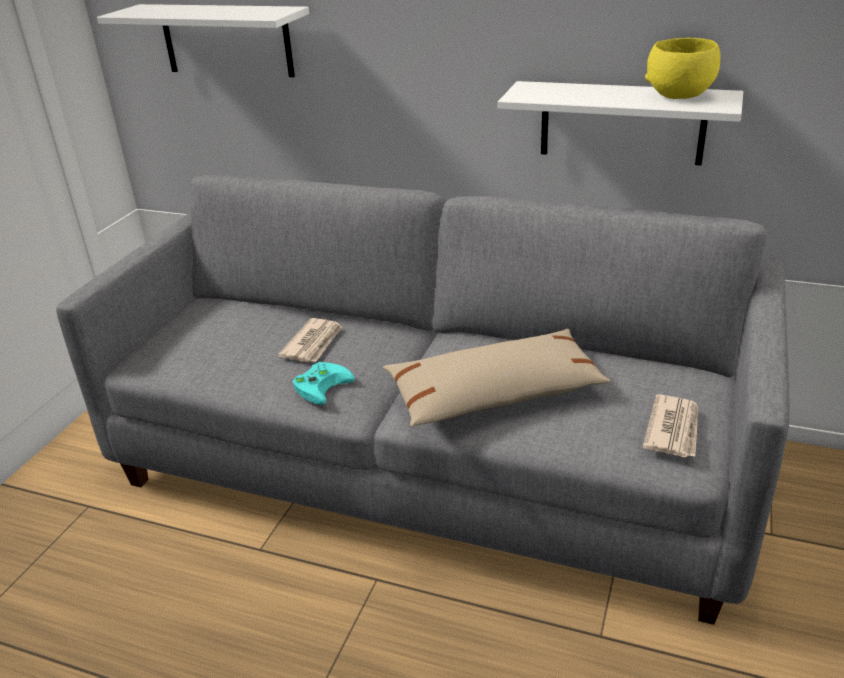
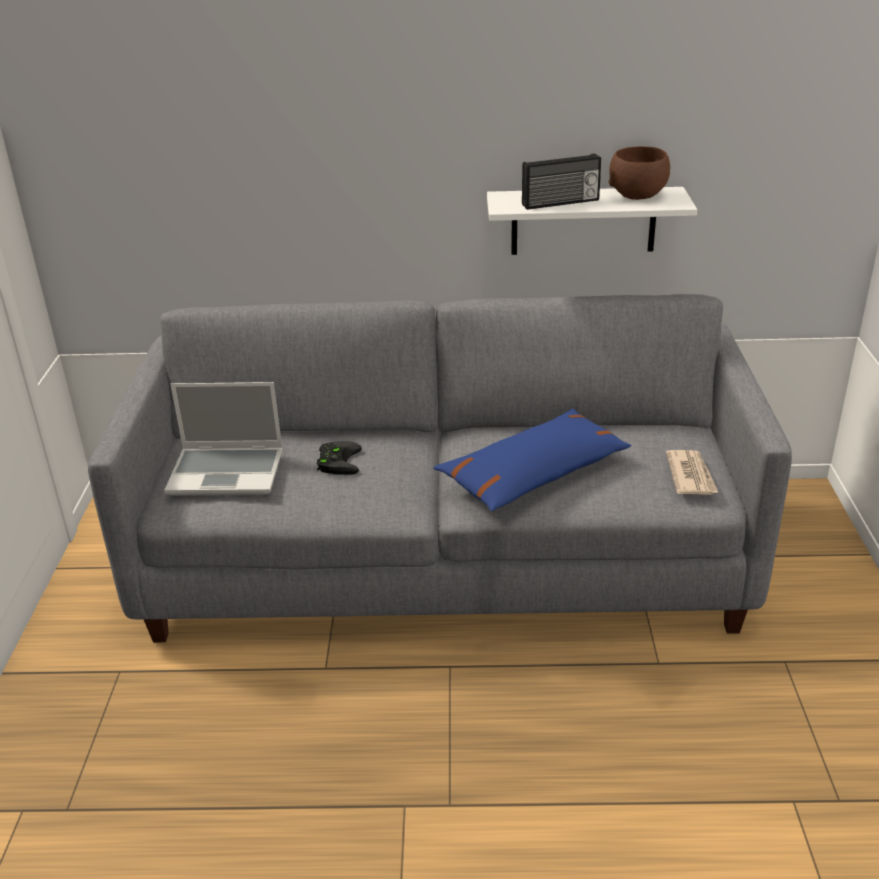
camera: 20 degrees left, 0 degrees up
white shelf [97,4,309,77] -> none
newspaper [278,318,343,362] -> black game controller [317,441,362,475]
turquoise game controller [292,362,355,405] -> none
beige pillow [383,329,610,427] -> blue pillow [433,408,631,511]
yellow bowl [645,38,720,99] -> brown bowl [608,146,670,200]
none -> laptop [164,382,283,495]
none -> radio [522,153,601,210]

